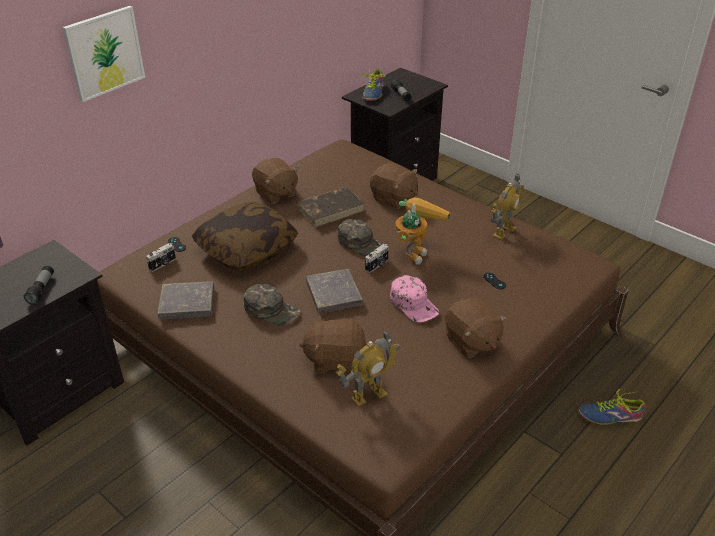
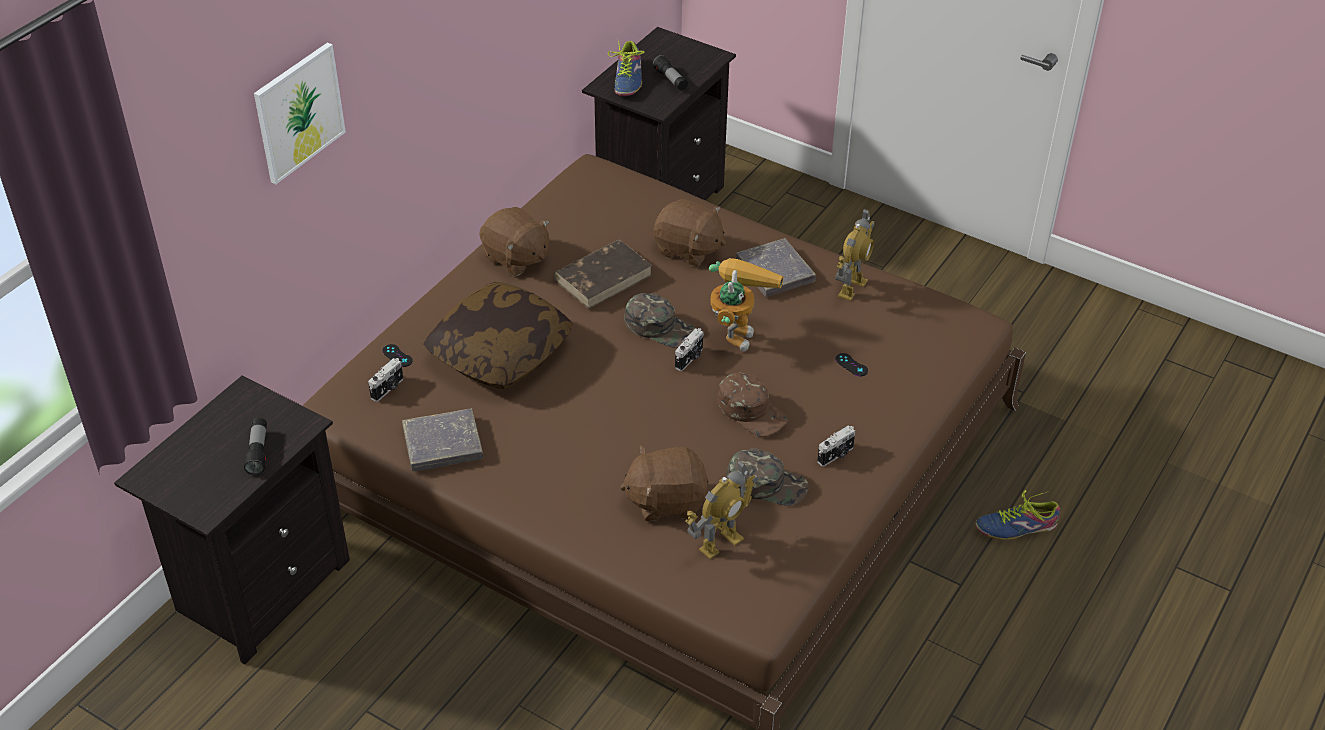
camera: 10 degrees left, 5 degrees up
green cap [244,284,300,326] -> green cap moved to [727,448,808,506]
grey book [306,269,363,314] -> grey book moved to [736,238,816,297]
pink cap [390,275,439,323] -> brown cap [717,372,788,437]
brown plush toy [445,298,506,358] -> camera [817,425,855,467]

